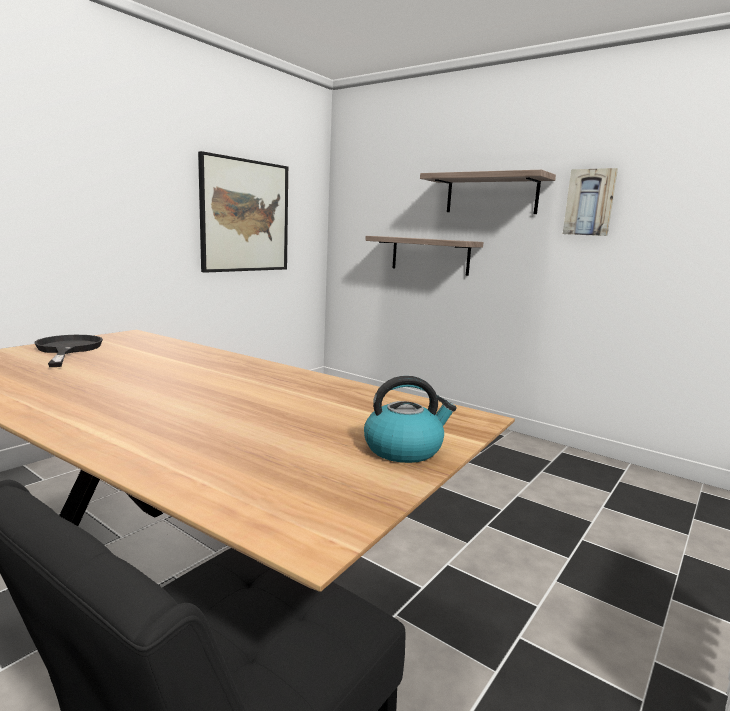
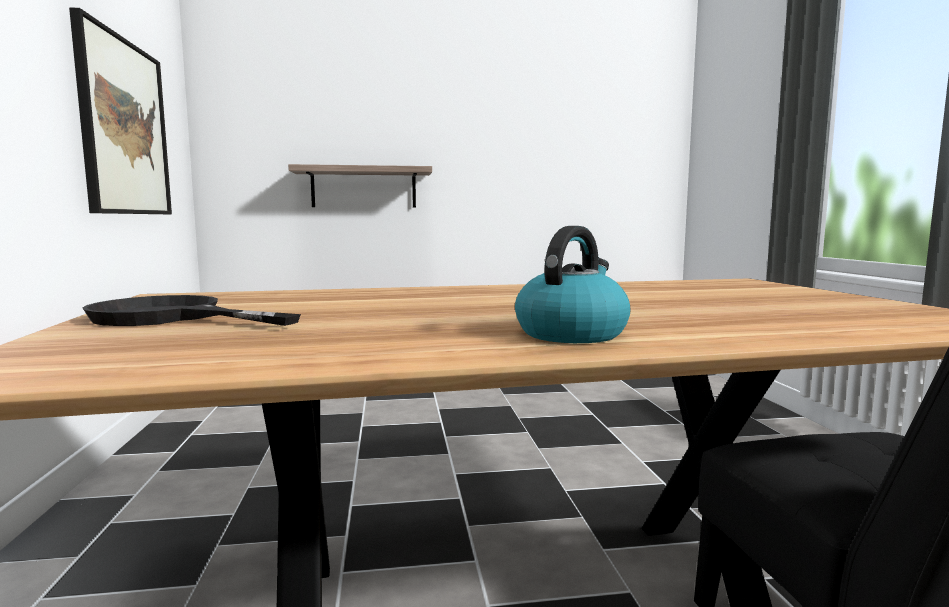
camera: 45 degrees left, 5 degrees down
kettle [364,376,456,463] -> kettle moved to [515,226,631,343]
shelf [420,170,556,214] -> none
picture [563,168,618,236] -> none

